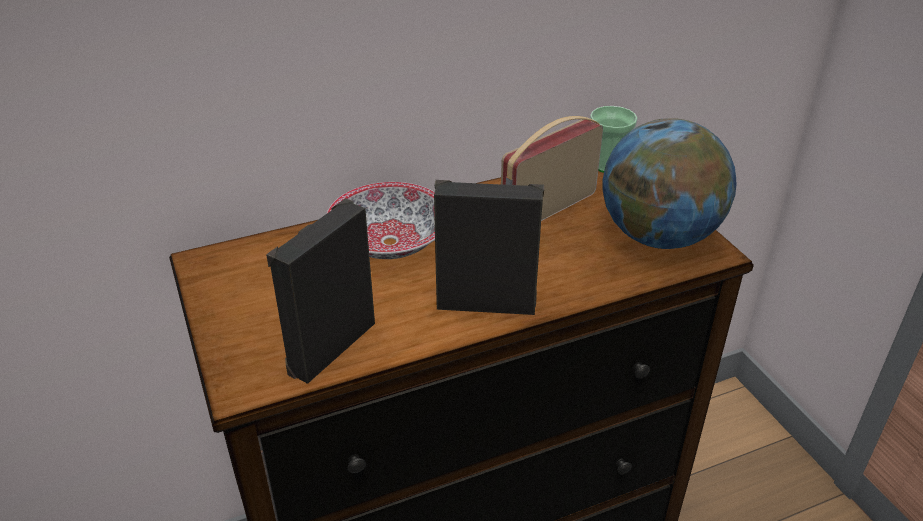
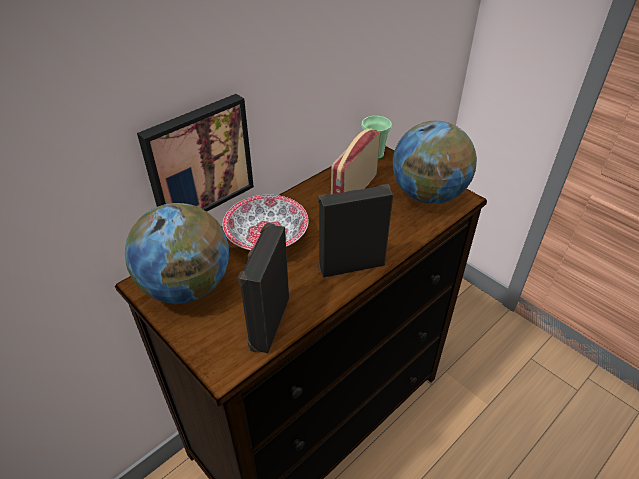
camera: 20 degrees left, 5 degrees up
none -> globe [125,203,229,304]
none -> picture [137,94,254,211]

